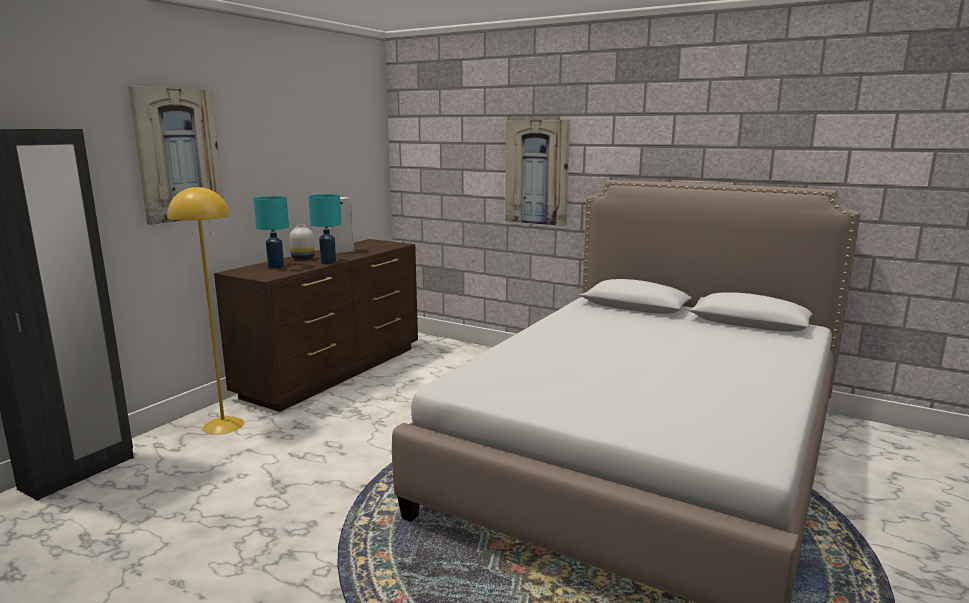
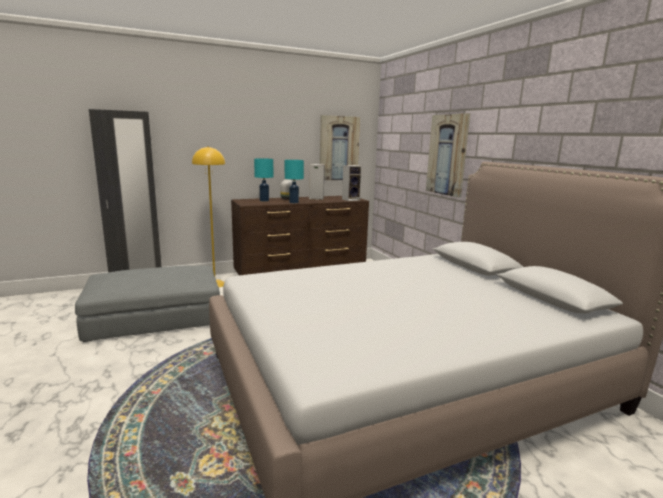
camera: 35 degrees right, 0 degrees up
picture [128,86,223,225] -> picture moved to [320,115,360,180]
none -> grey ottoman [75,265,220,342]
none -> speaker [342,165,362,201]

